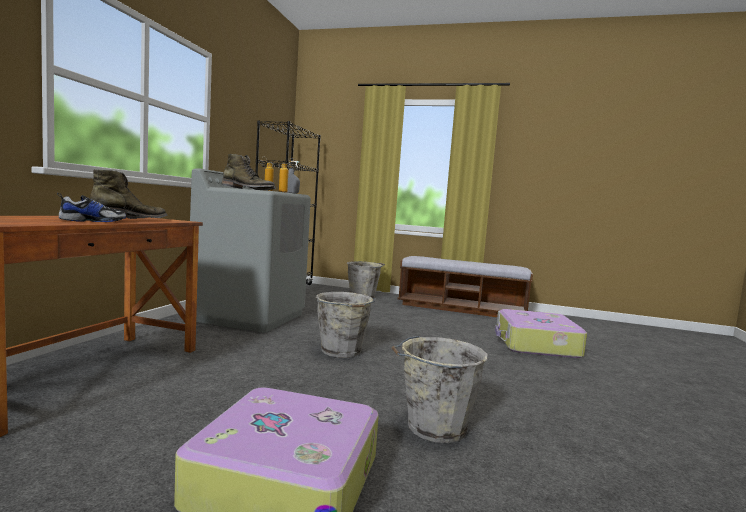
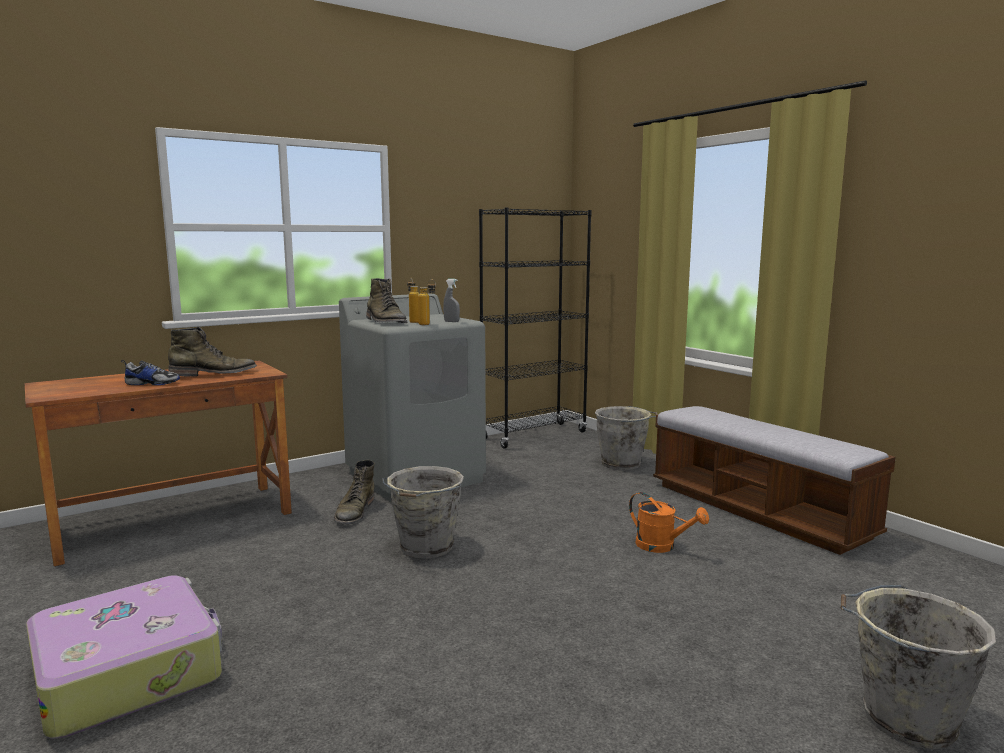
camera: 40 degrees right, 5 degrees up
grey bucket [392,336,488,443] -> grey bucket moved to [841,585,996,749]
suitcase [495,309,587,358] -> none
none -> green boot [334,460,375,525]
none -> orange watering can [629,492,709,553]

